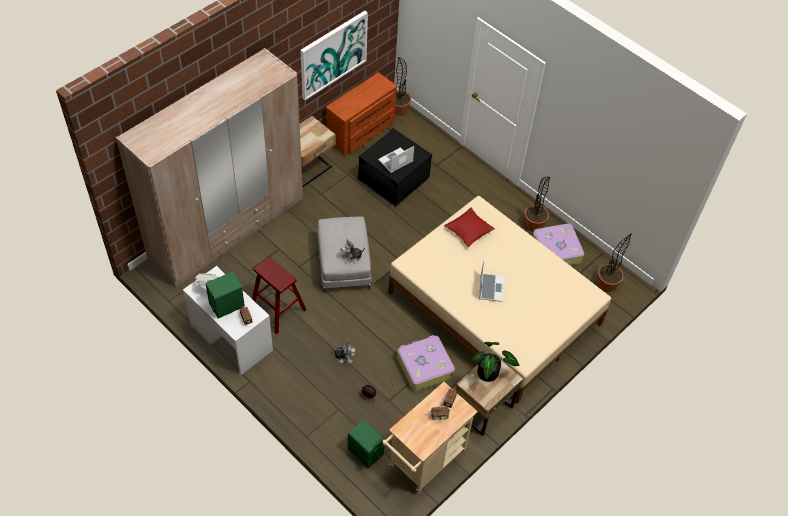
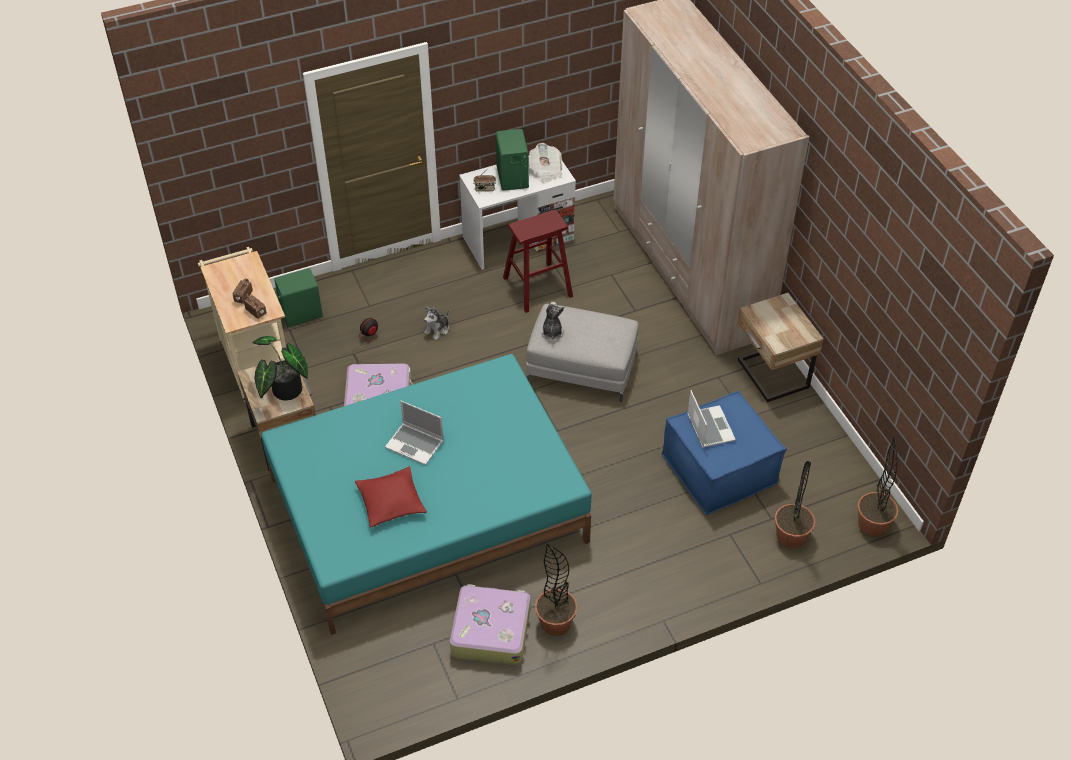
camera: 115 degrees right, 5 degrees down
picture [300,11,368,100] -> none
brown dresser [326,72,397,156] -> none
black ottoman [358,128,432,207] -> blue ottoman [662,391,787,515]
beige bed [388,196,611,404] -> turquoise bed [261,354,592,635]
red pillow [444,207,495,247] -> red pillow moved to [355,466,427,527]
potted plant [598,233,632,292] -> potted plant moved to [775,461,815,548]

